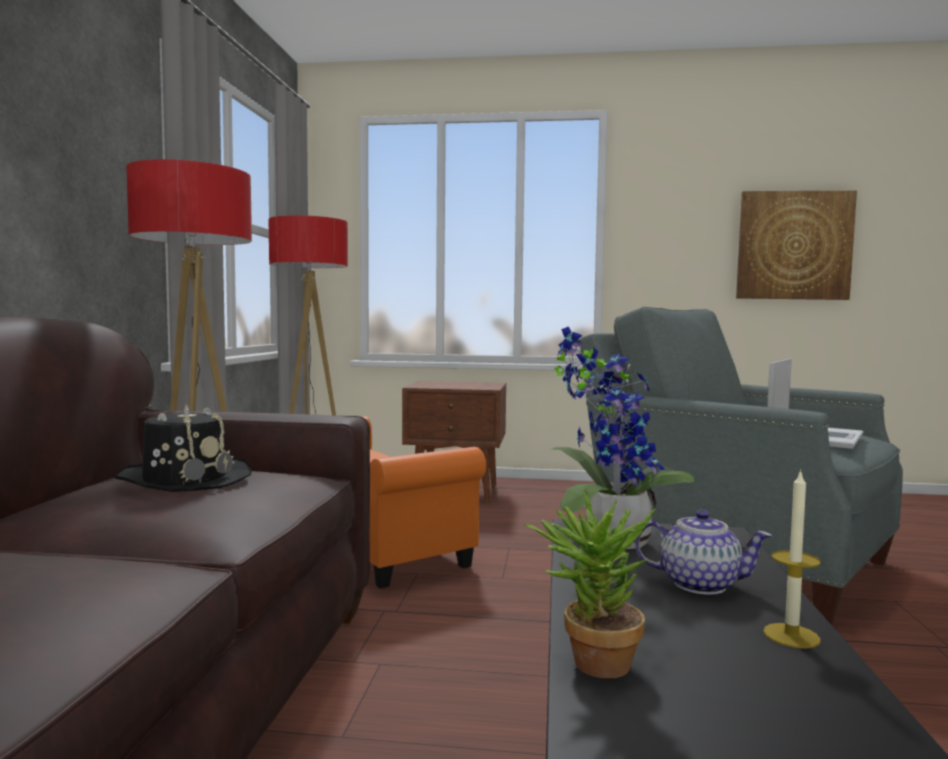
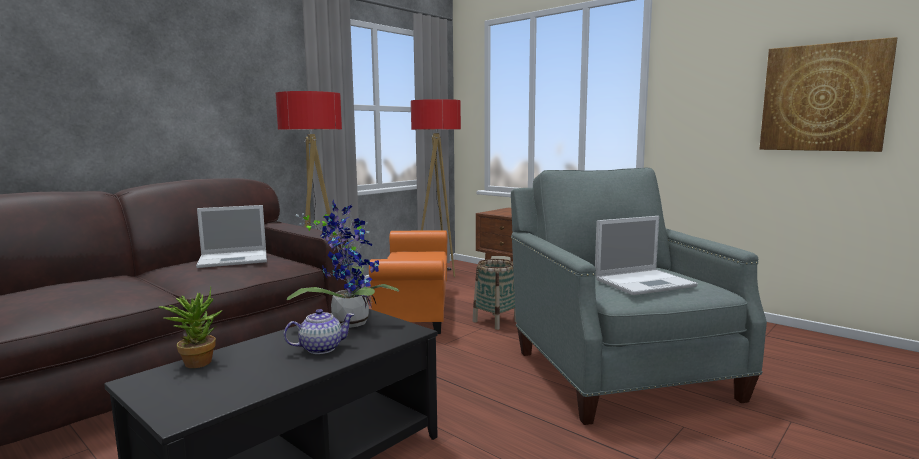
camera: 35 degrees right, 5 degrees up
black hat [115,404,252,492] -> laptop [196,205,267,268]
teapot [635,510,772,595] -> teapot turned 75 degrees counterclockwise [284,309,355,354]
candle [763,469,821,649] -> none
none -> basket [472,259,516,330]

